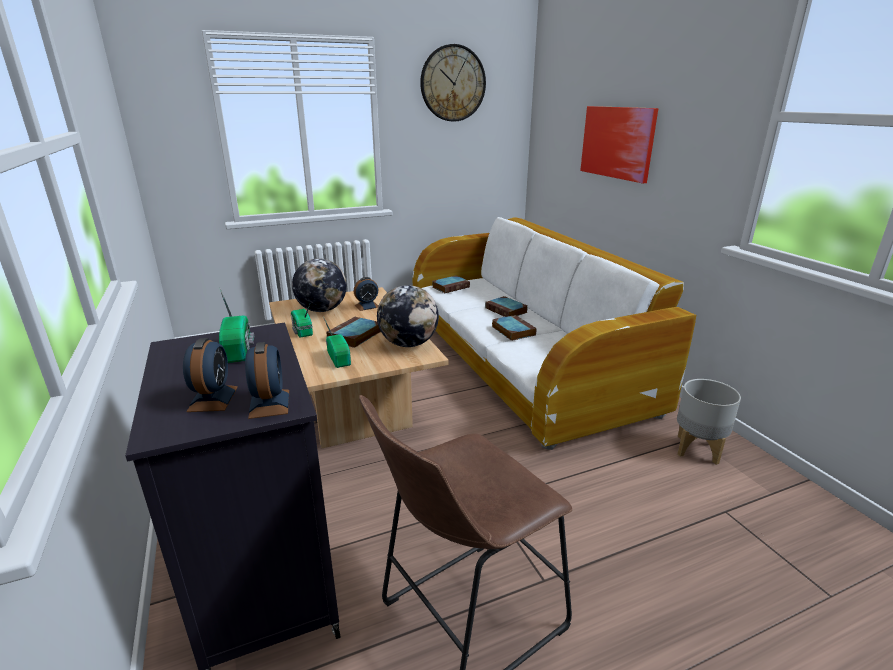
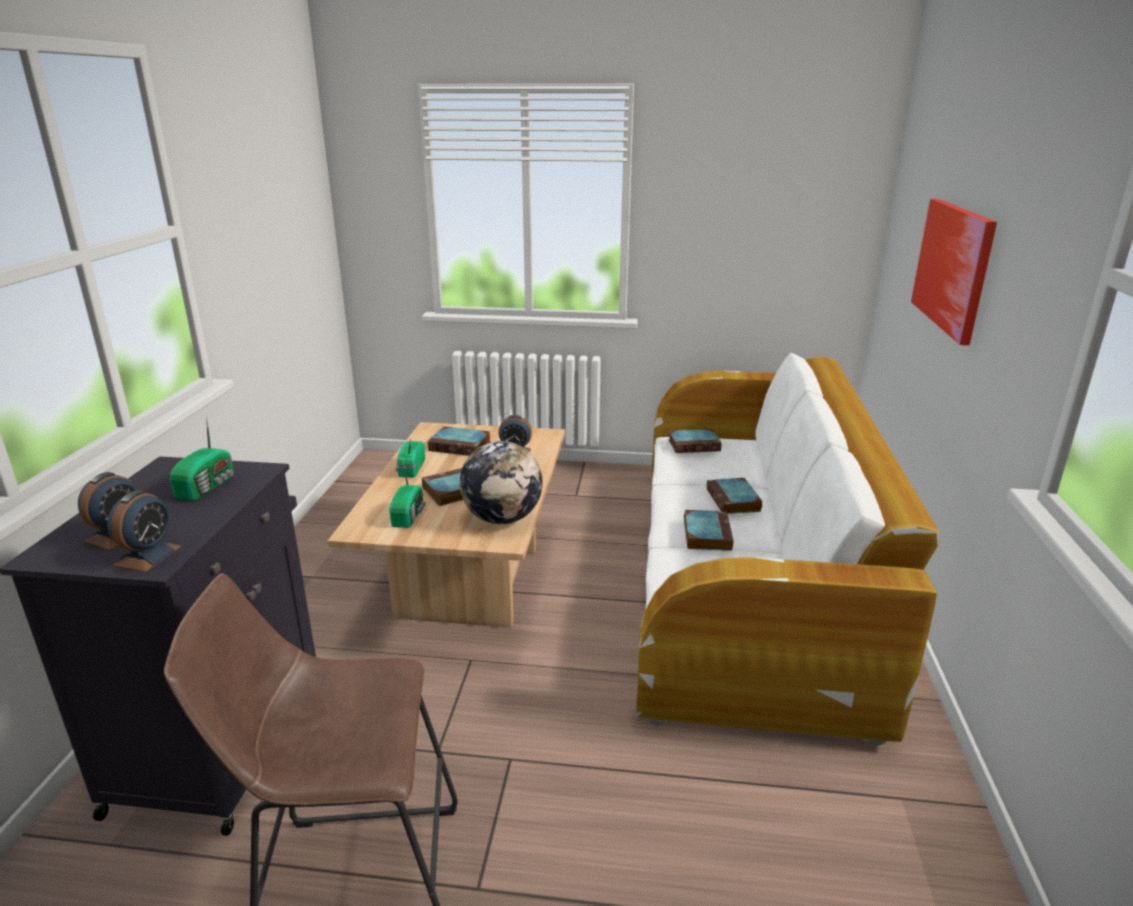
camera: 30 degrees right, 0 degrees up
globe [292,259,347,312] -> book [428,426,491,456]
wall clock [420,44,486,122] -> none
grey planter [677,379,741,465] -> none

